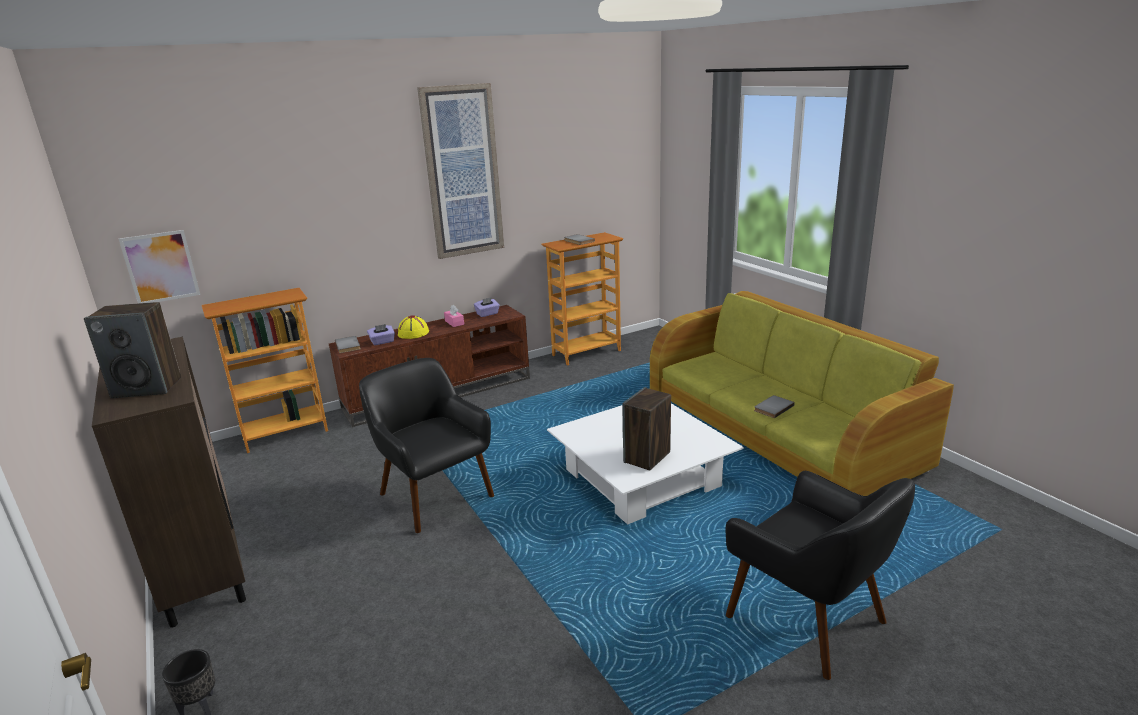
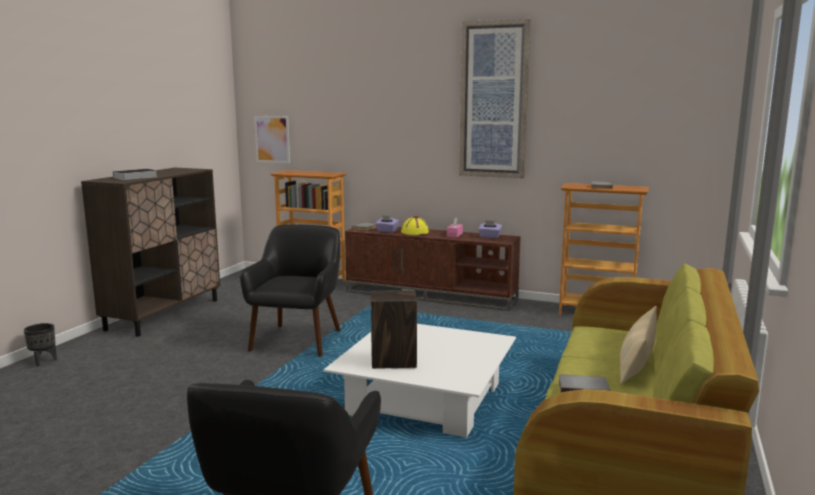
camera: 50 degrees right, 10 degrees down
speaker [84,302,181,398] -> book [113,169,157,180]
none -> beige pillow [620,306,657,384]

